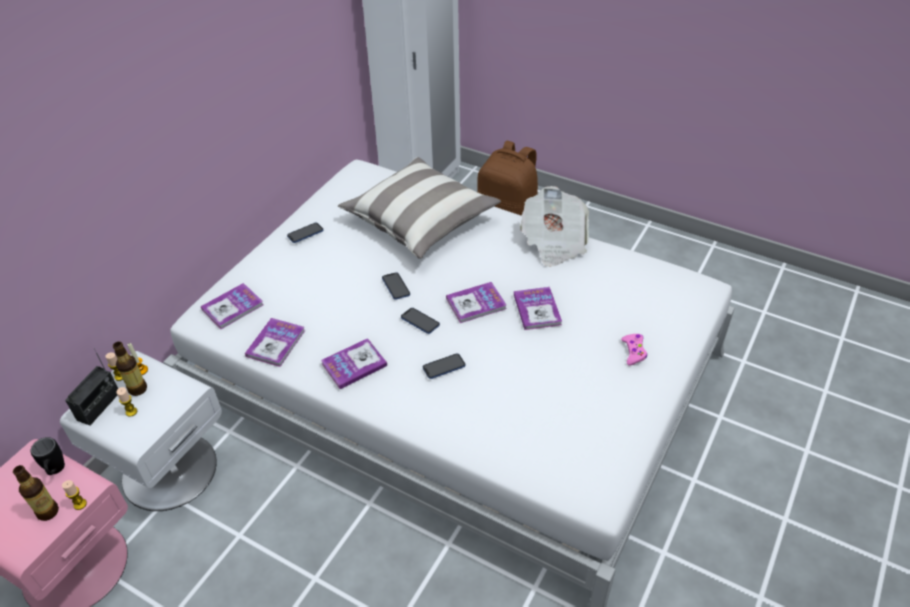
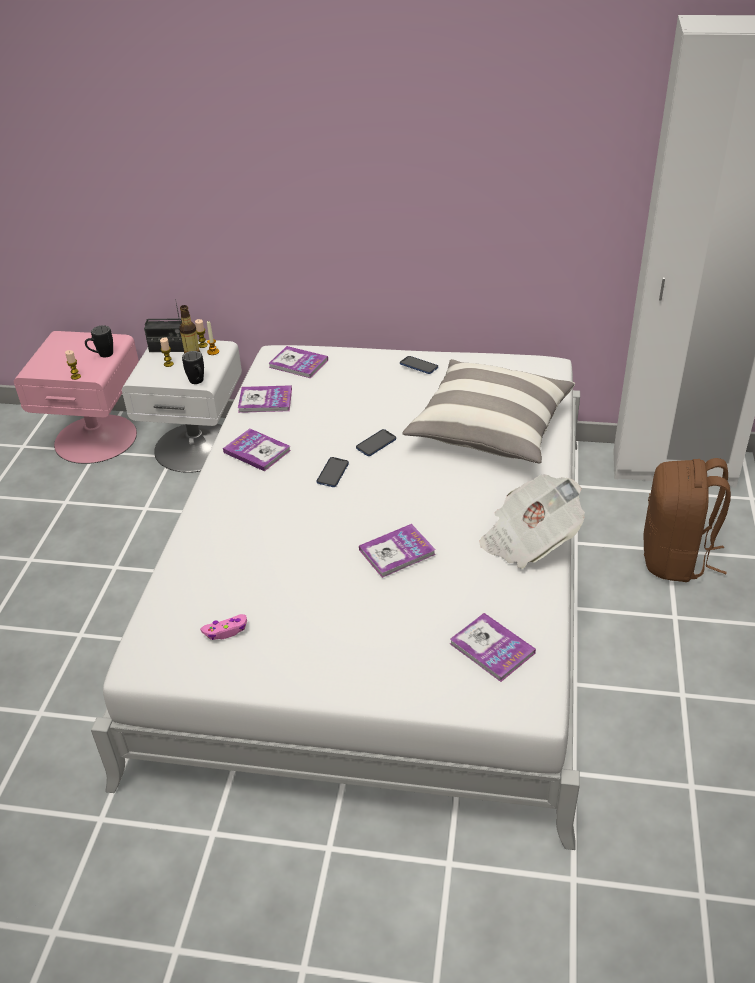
camera: 70 degrees right, 5 degrees down
bottle [13,465,59,521] -> none
phone [423,353,466,379] -> none
book [446,282,506,323] -> book moved to [450,613,536,682]
pink game controller [621,334,647,366] -> pink game controller moved to [200,614,247,640]
none -> black mug [182,351,204,384]

